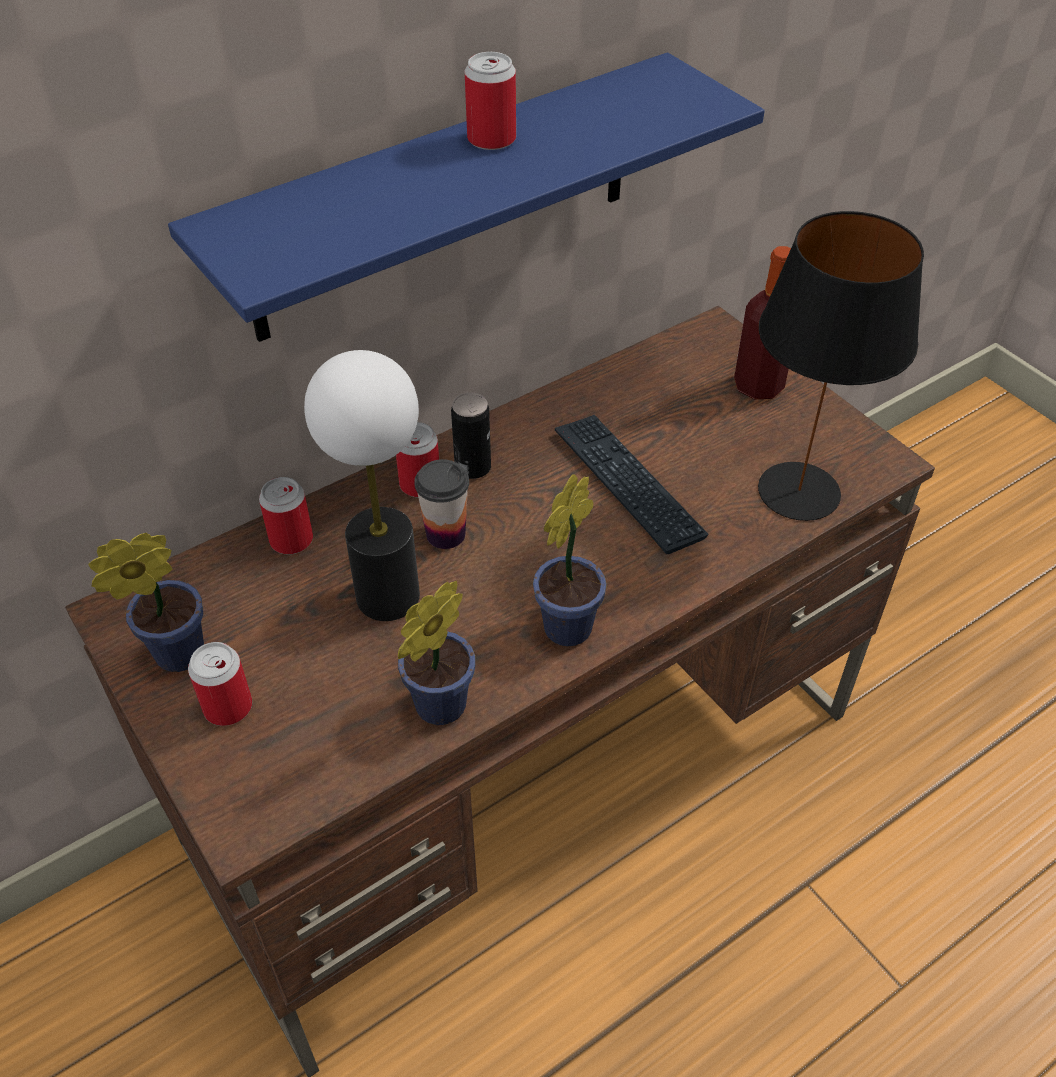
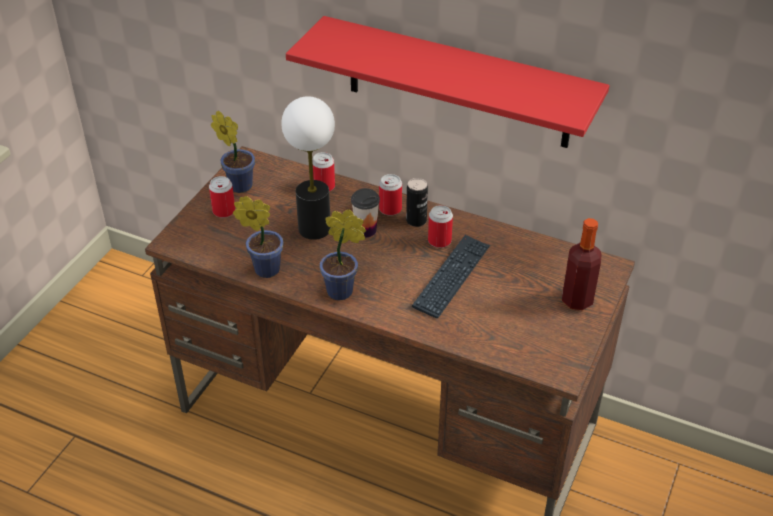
camera: 60 degrees right, 5 degrees down
blue shelf [168,53,765,342] -> red shelf [286,16,609,148]
can [465,52,516,150] -> can moved to [428,205,453,248]
black table lamp [758,211,924,521] -> none

